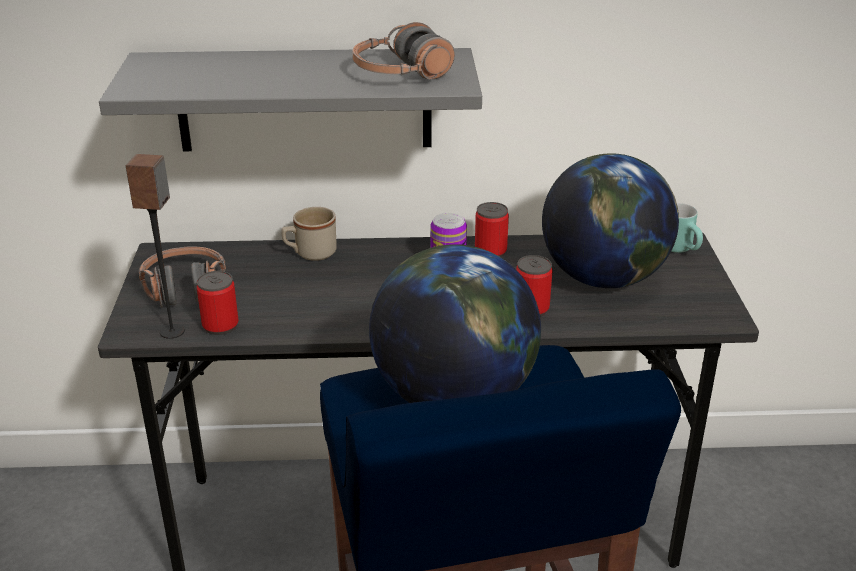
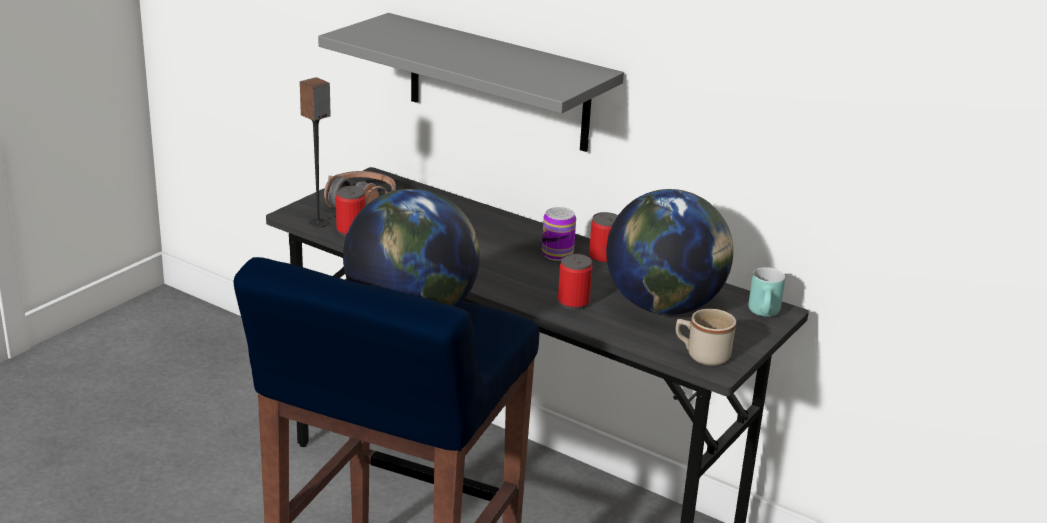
camera: 35 degrees right, 5 degrees down
beige mug [281,207,337,261] -> beige mug moved to [676,309,736,366]
headphones [353,22,455,79] -> none

